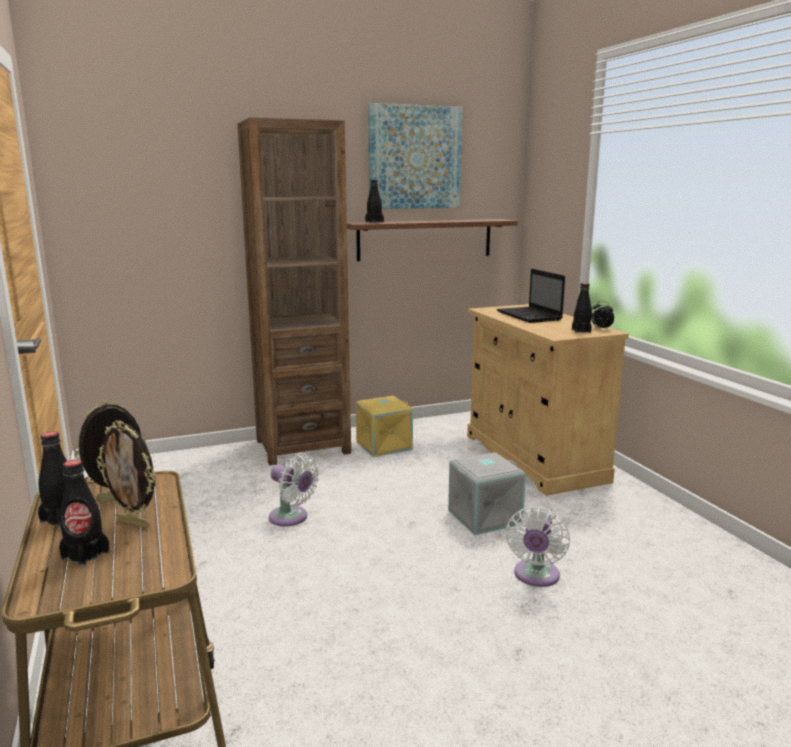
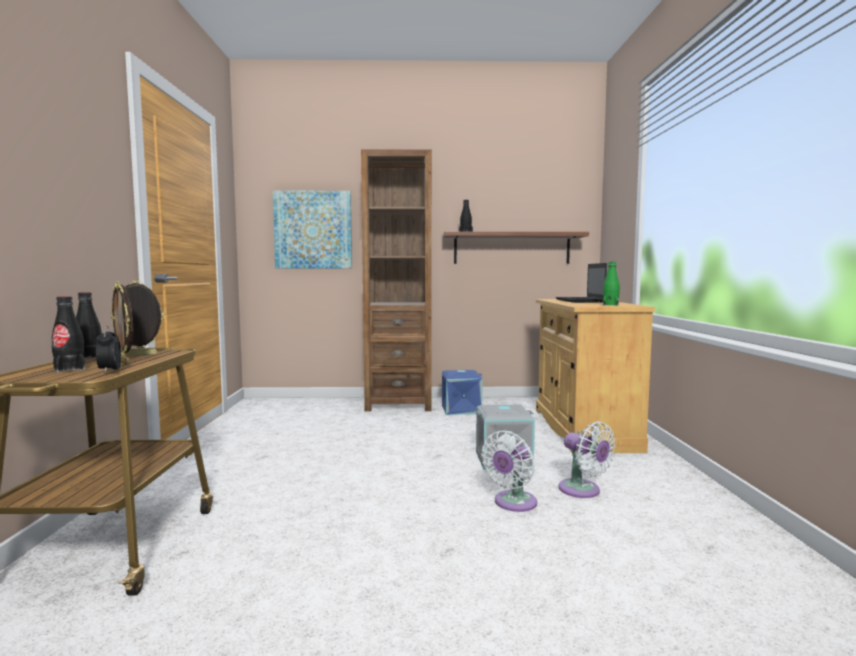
camera: 20 degrees right, 10 degrees down
white fan [269,453,319,526] -> white fan moved to [559,421,616,498]
yellow storage box [356,396,413,457] -> blue storage box [442,370,483,415]
picture [368,103,463,209] -> picture moved to [273,190,352,268]
black bottle [572,283,592,333] -> green bottle [603,262,620,306]
alarm clock [591,301,614,329] -> alarm clock moved to [96,326,121,373]

